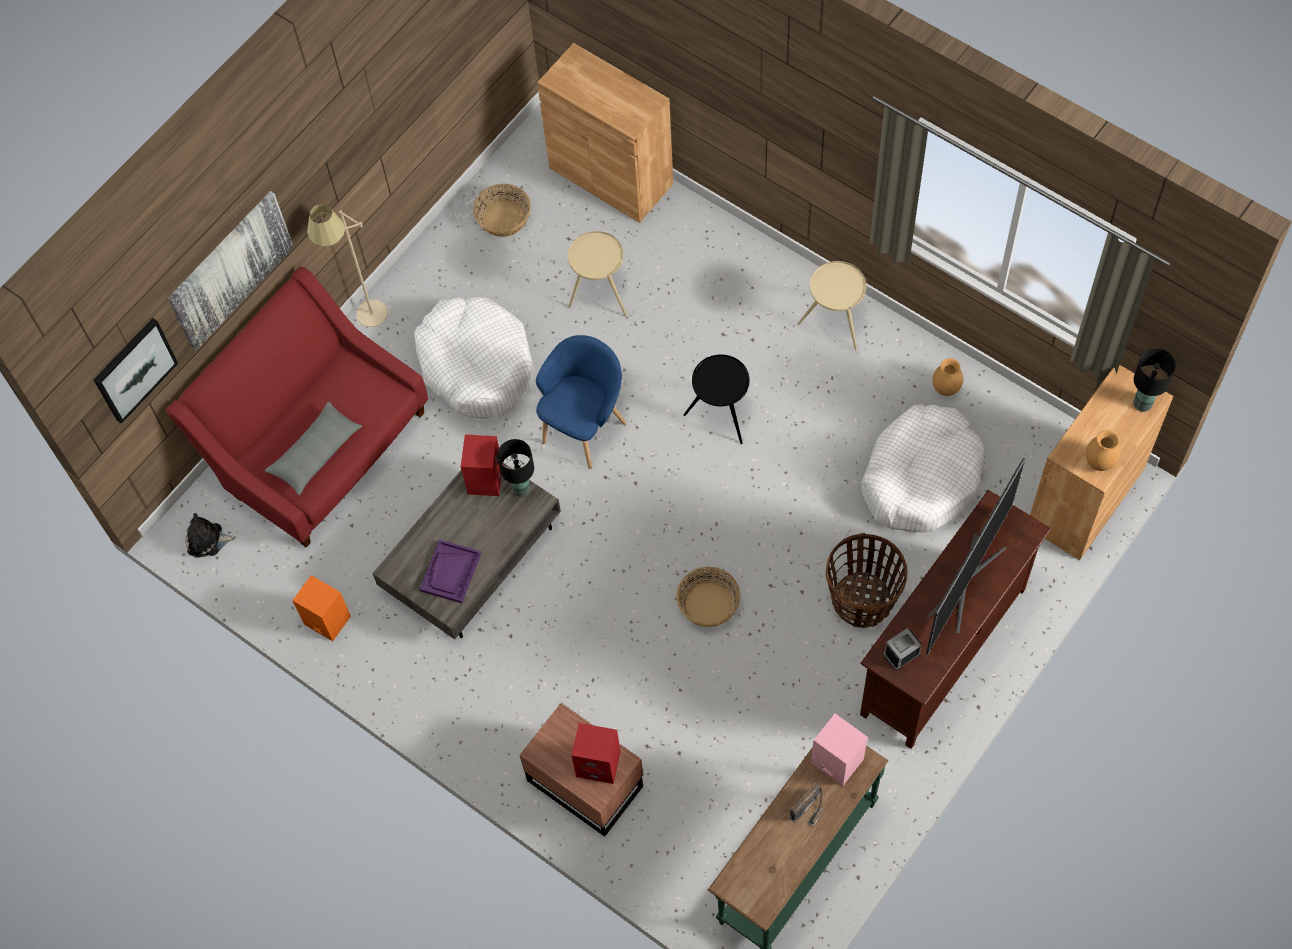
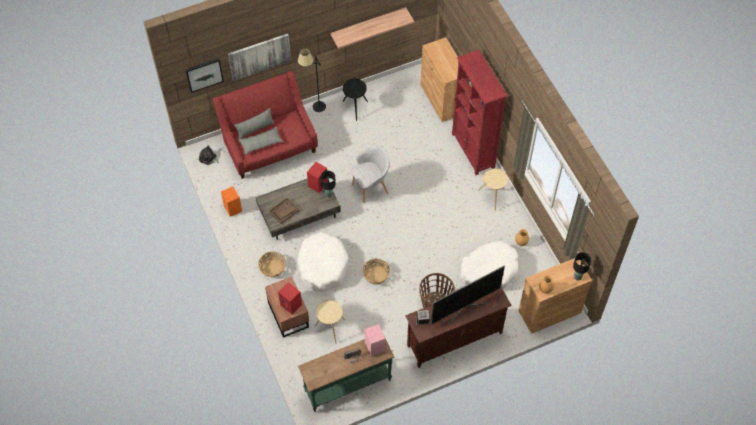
camera: 25 degrees right, 5 degrees down
beige floor lamp [307,204,387,327] -> black floor lamp [298,48,326,112]
white dog bed [414,296,534,419] -> white dog bed moved to [297,232,349,292]
purple tray [420,539,481,603] -> brown tray [269,198,299,224]
basket [473,184,531,237] -> basket moved to [258,252,286,277]
blue armchair [536,335,627,469] -> grey armchair [351,146,390,203]
beige side table [568,231,627,317] -> beige side table moved to [315,300,345,344]
black side table [683,355,749,444] -> black side table moved to [343,79,368,121]
none -> grey pillow [234,108,274,139]
none -> shelf [331,7,414,49]
none -> red bookcase [452,50,507,175]

